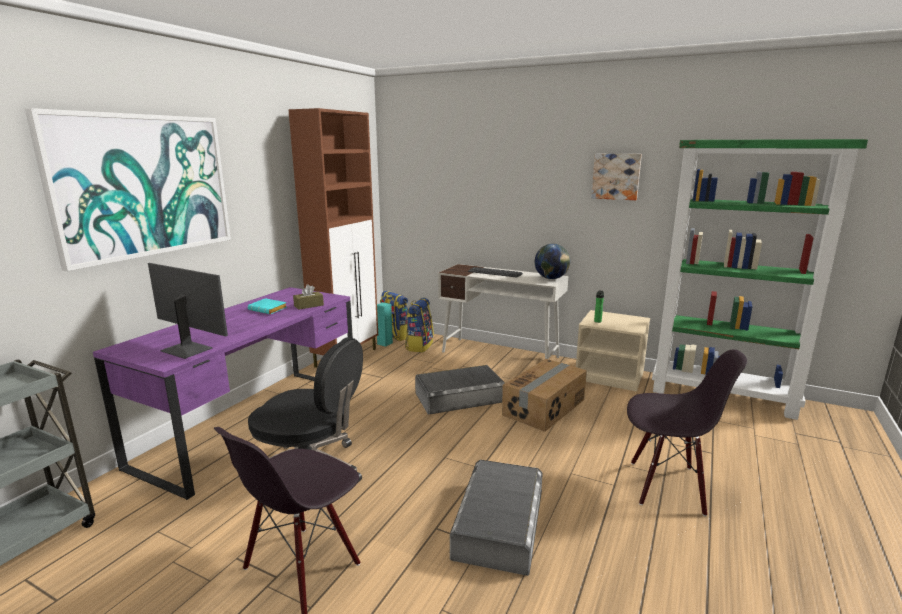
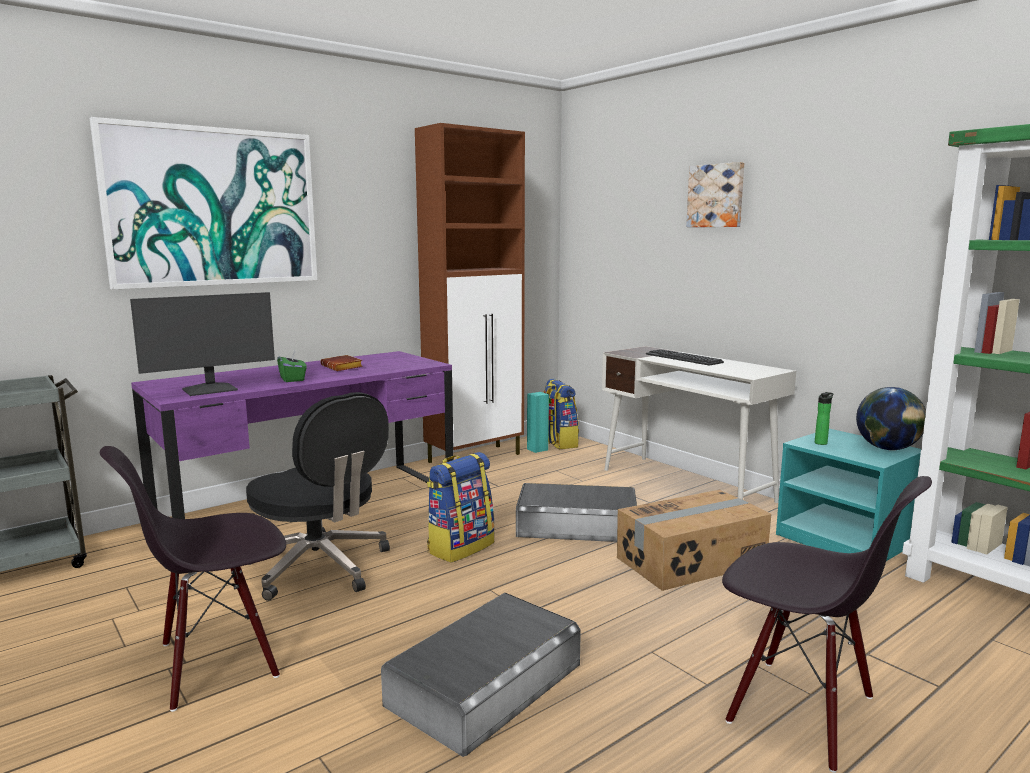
camera: 25 degrees right, 5 degrees down
monitor [148,263,228,359] -> monitor turned 90 degrees clockwise [130,292,275,396]
turquoise book [248,298,287,314] -> brown book [320,355,363,371]
brown tissue box [293,284,324,310] -> none
backpack [405,298,434,353] -> backpack moved to [427,452,495,562]
globe [535,244,570,279] -> globe moved to [856,387,926,451]
beige nightstand [576,310,650,392] -> turquoise nightstand [776,429,921,561]
picture [591,154,642,200] -> picture moved to [686,162,744,227]
none -> green tissue box [277,350,307,382]

